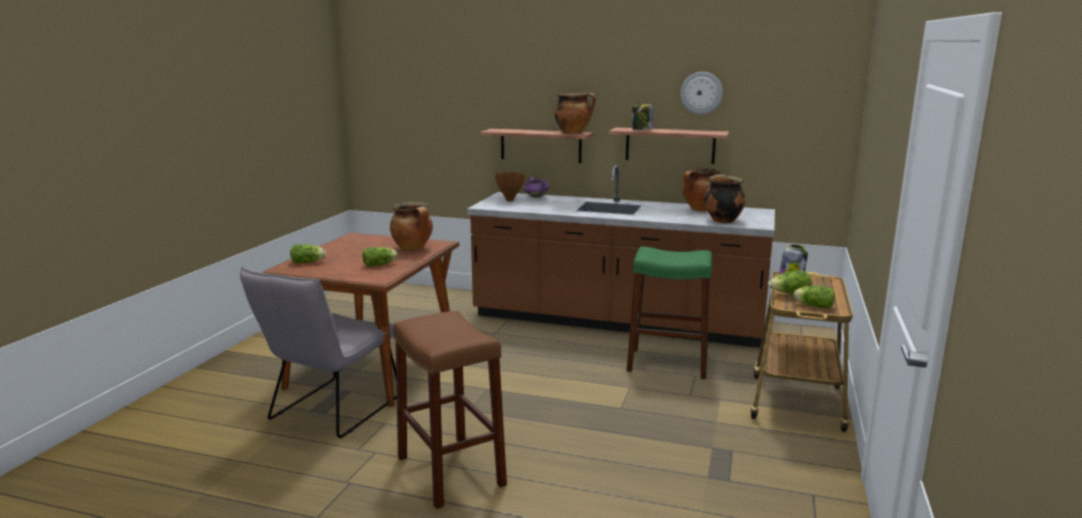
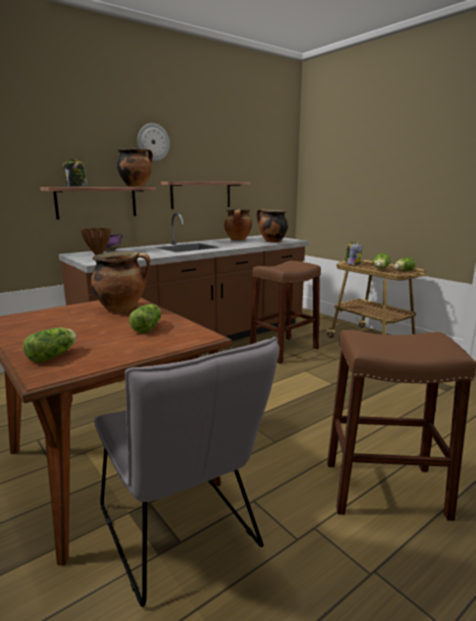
camera: 55 degrees left, 0 degrees up
green stool [627,247,712,379] -> brown stool [250,261,321,364]
jar [632,102,653,130] -> jar moved to [63,159,87,187]
wall clock [680,72,723,114] -> wall clock moved to [137,123,170,161]

